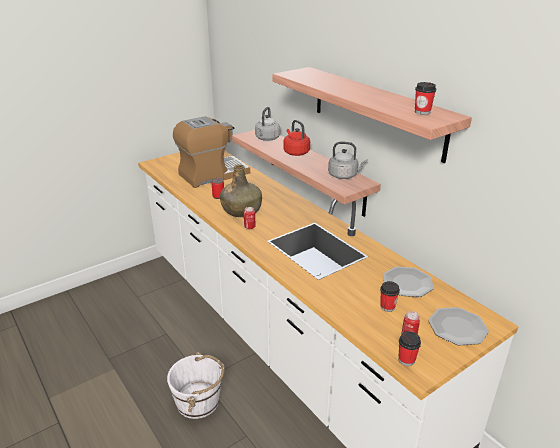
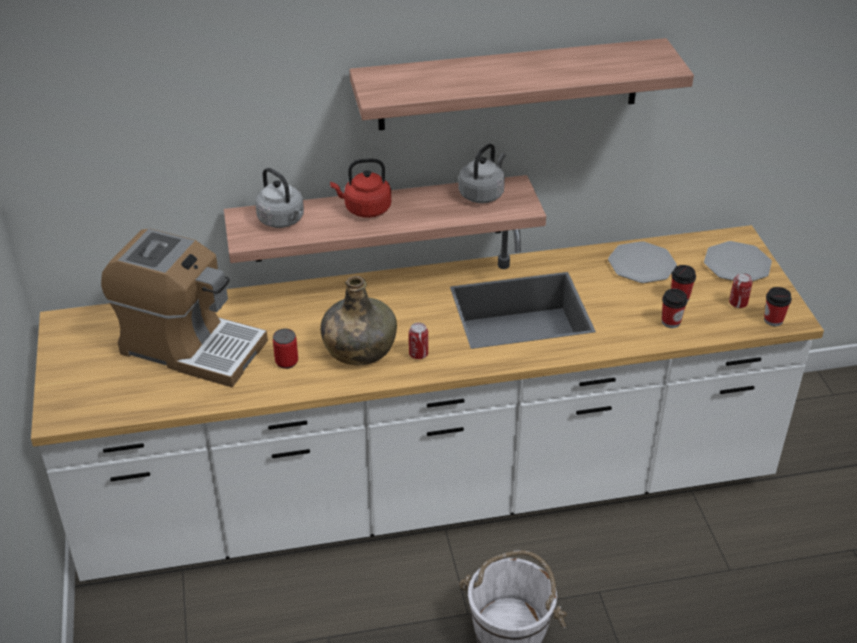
camera: 65 degrees left, 10 degrees up
coffee machine [173,116,250,188] -> coffee machine turned 120 degrees clockwise [101,228,268,387]
cup [415,82,436,115] -> cup moved to [662,289,687,328]

